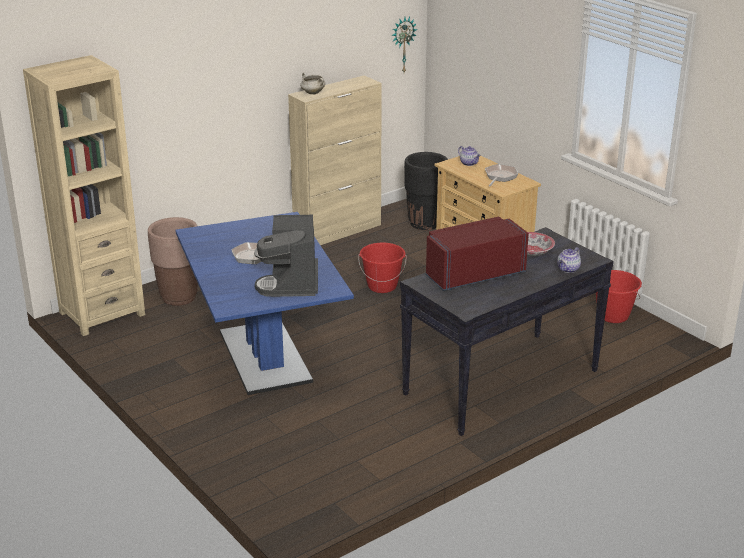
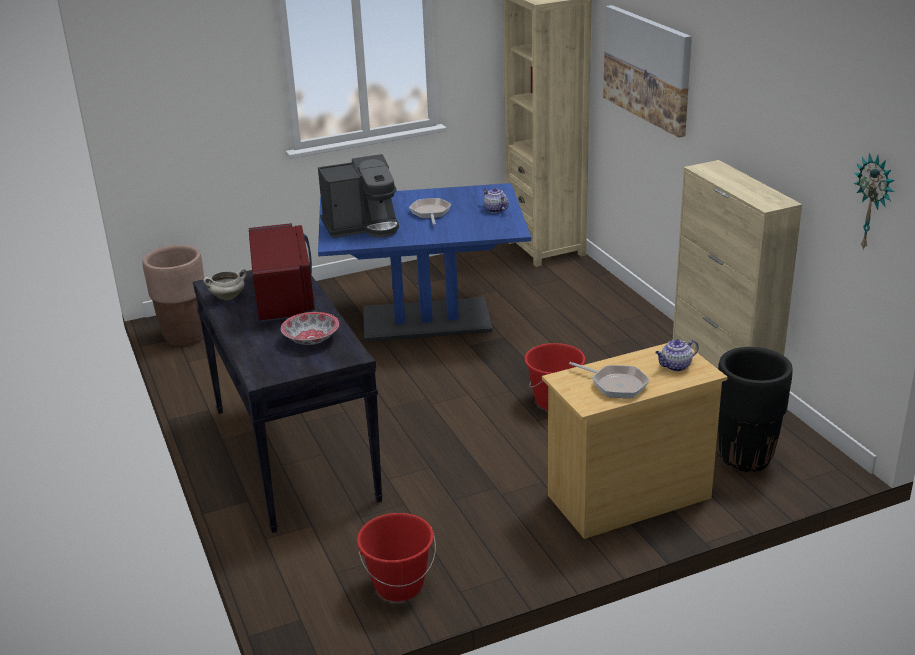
camera: 105 degrees right, 0 degrees up
brown planter [148,217,198,305] -> brown planter moved to [142,245,204,347]
coffee machine [254,215,318,297] -> coffee machine turned 150 degrees clockwise [318,154,399,238]
white cooking pot [300,72,325,94] -> white cooking pot moved to [203,268,247,300]
teapot [557,247,581,273] -> teapot moved to [483,188,509,213]
none -> picture [603,5,692,138]

